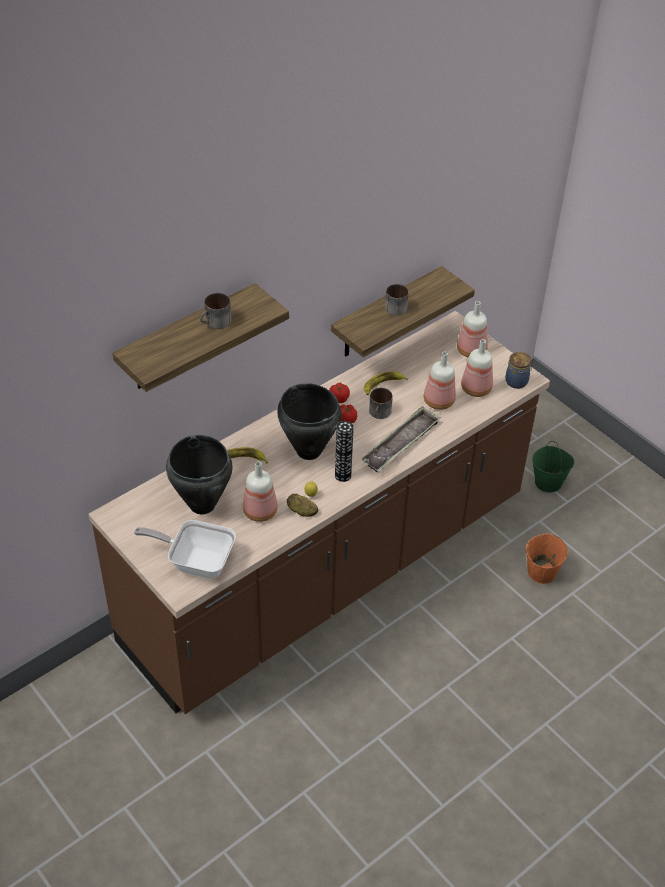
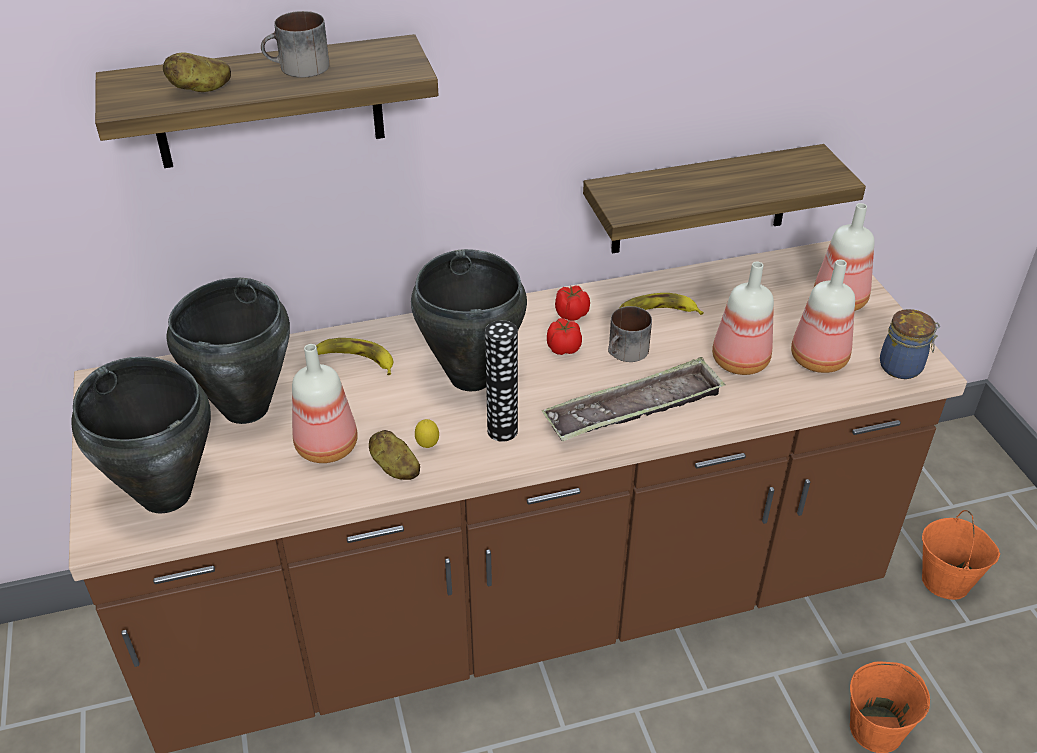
camera: 25 degrees right, 5 degrees down
frying pan [134,520,236,579] -> black cooking pot [71,357,211,513]
mug [385,284,409,315] -> none
green bucket [532,441,574,493] -> orange bucket [922,510,1000,600]
none -> potato [163,52,231,92]

